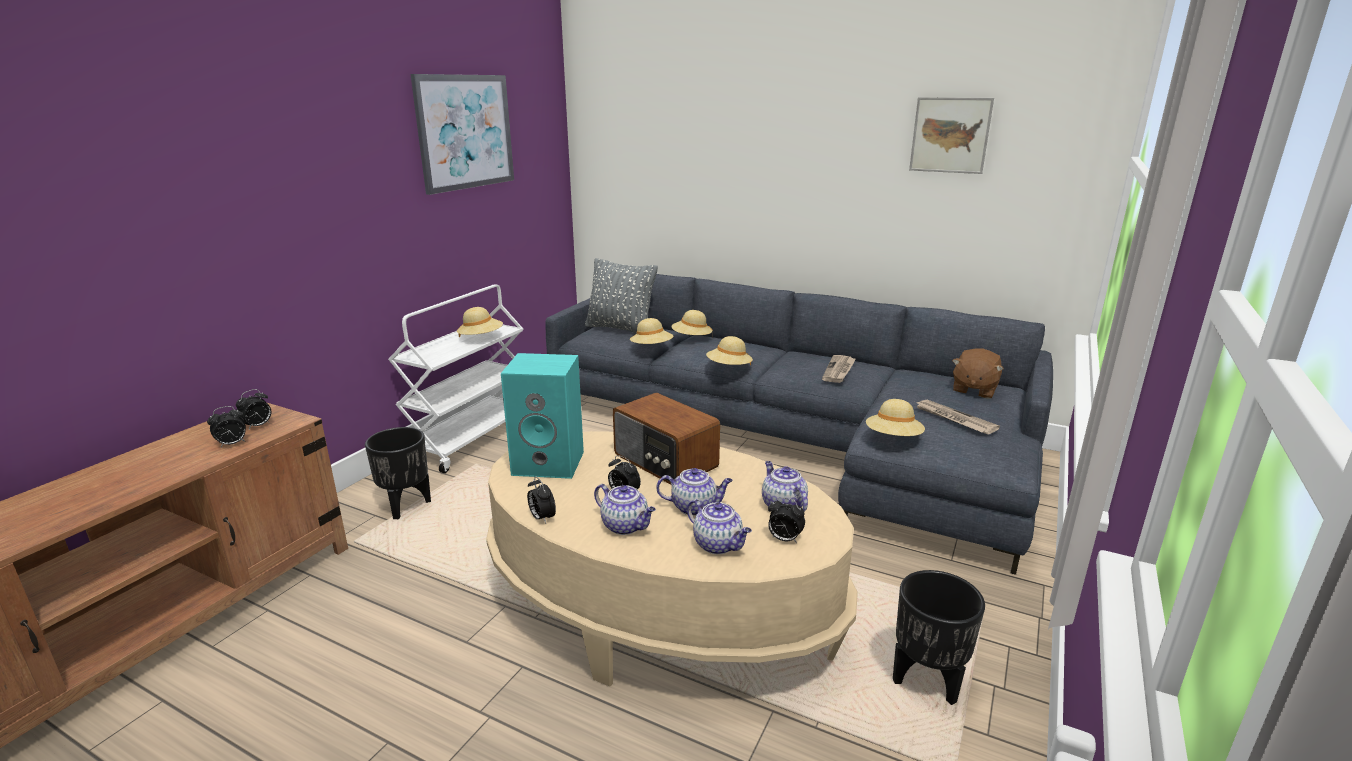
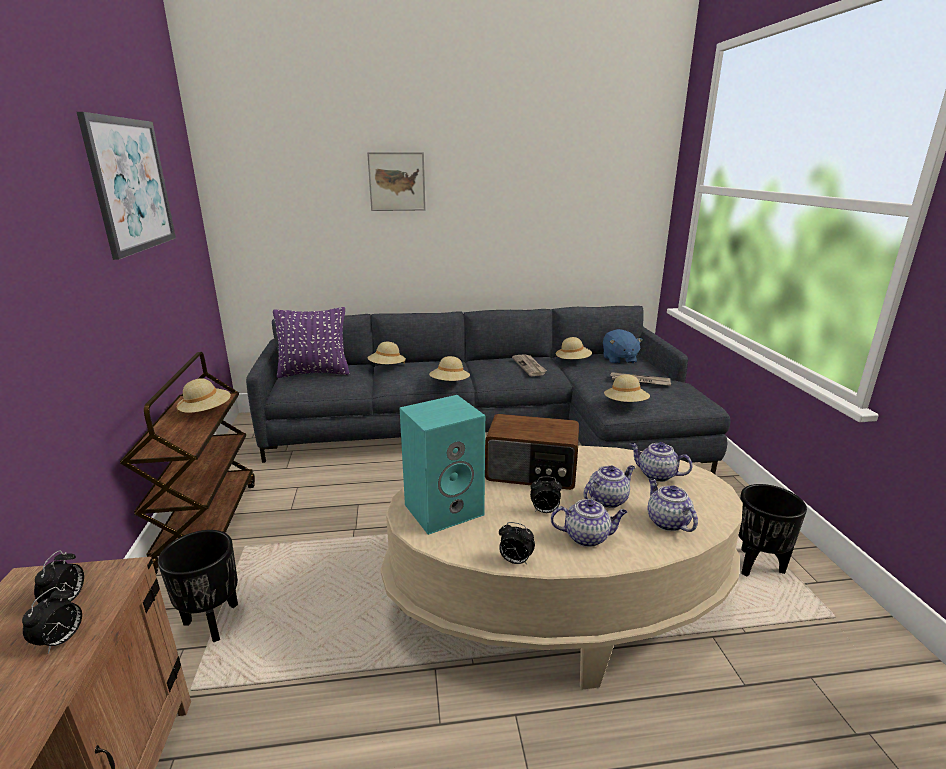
camera: 35 degrees left, 0 degrees up
white cart [388,284,523,473] -> brown cart [120,352,255,574]
grey pillow [585,258,658,334] -> purple pillow [273,307,350,378]
beige hat [630,318,674,344] -> beige hat moved to [555,337,592,359]
teapot [687,499,752,554] -> teapot turned 120 degrees counterclockwise [648,478,698,532]
alarm clock [768,498,805,543] -> none
picture [909,97,994,174] -> picture moved to [367,152,426,211]
brown plush toy [952,348,1004,399] -> blue plush toy [603,329,643,363]

